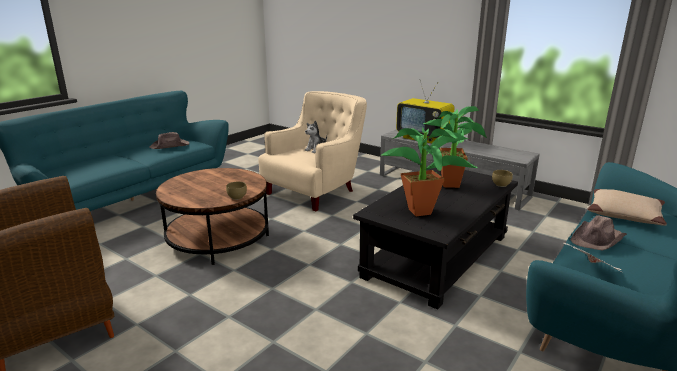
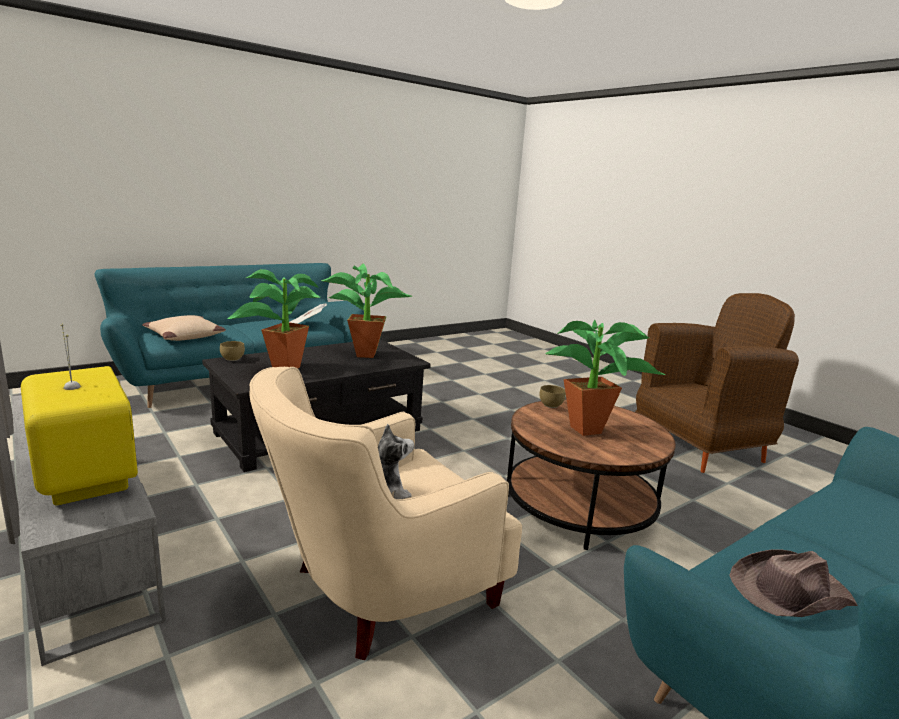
camera: 165 degrees left, 5 degrees down
brown hat [571,215,627,250] -> none
none -> potted plant [545,320,665,436]

